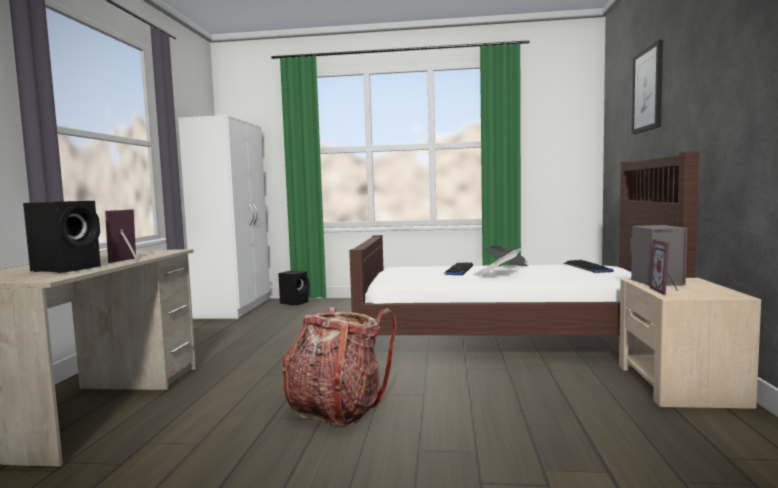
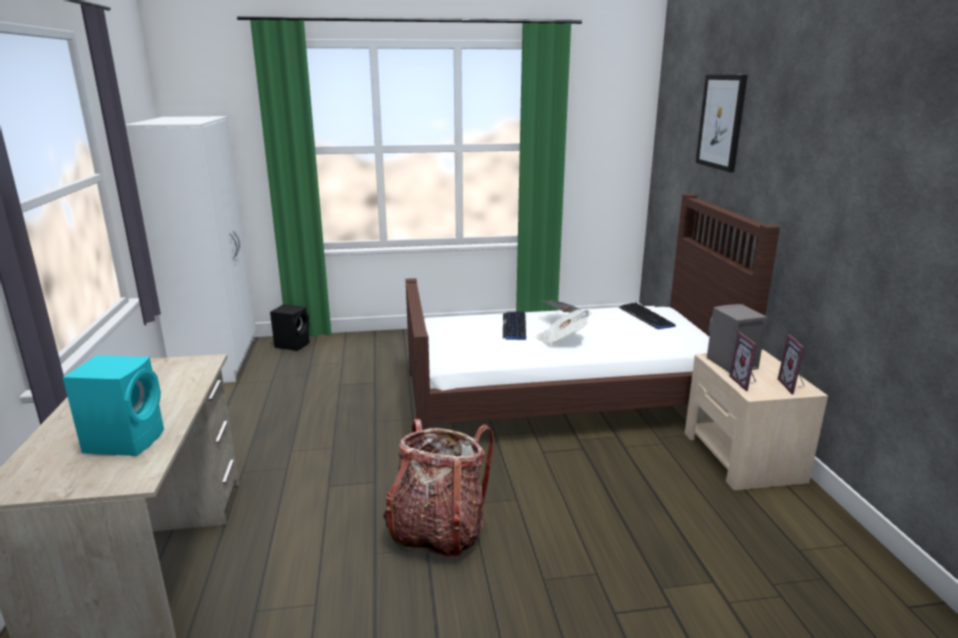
camera: 15 degrees left, 15 degrees up
black speaker [23,201,101,273] -> turquoise speaker [63,355,164,456]
picture frame [105,209,139,263] -> picture frame moved to [778,334,805,394]

